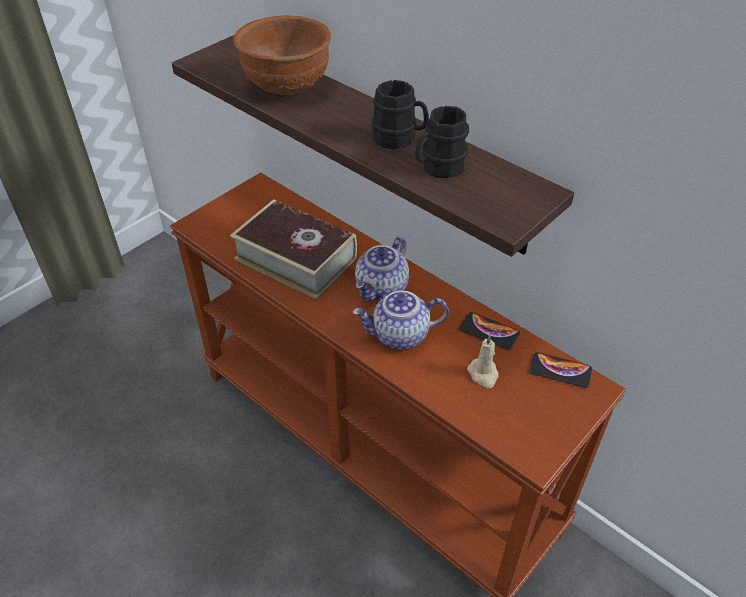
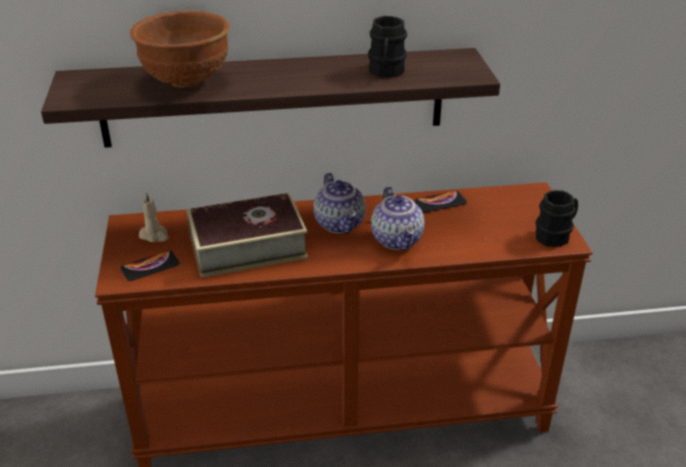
camera: 50 degrees left, 10 degrees down
teapot [352,291,449,350] -> teapot turned 45 degrees counterclockwise [371,186,425,251]
black mug [371,80,429,149] -> black mug moved to [535,190,578,247]
beige candle [467,335,499,388] -> beige candle moved to [139,192,169,242]
phone [530,352,592,388] -> phone moved to [120,250,180,281]

